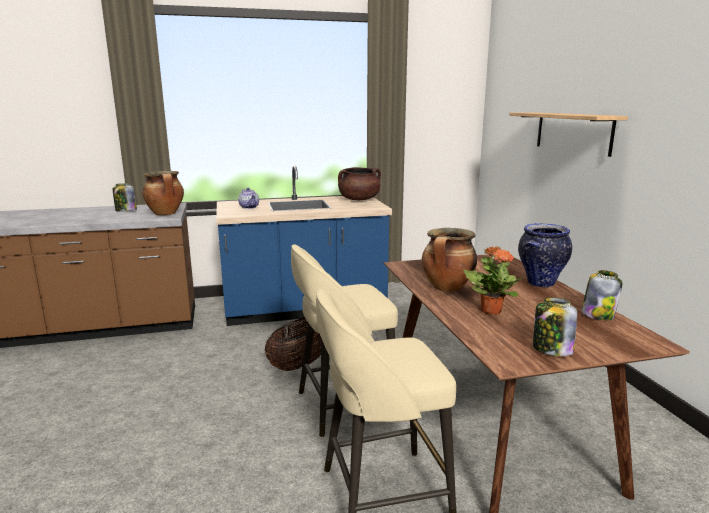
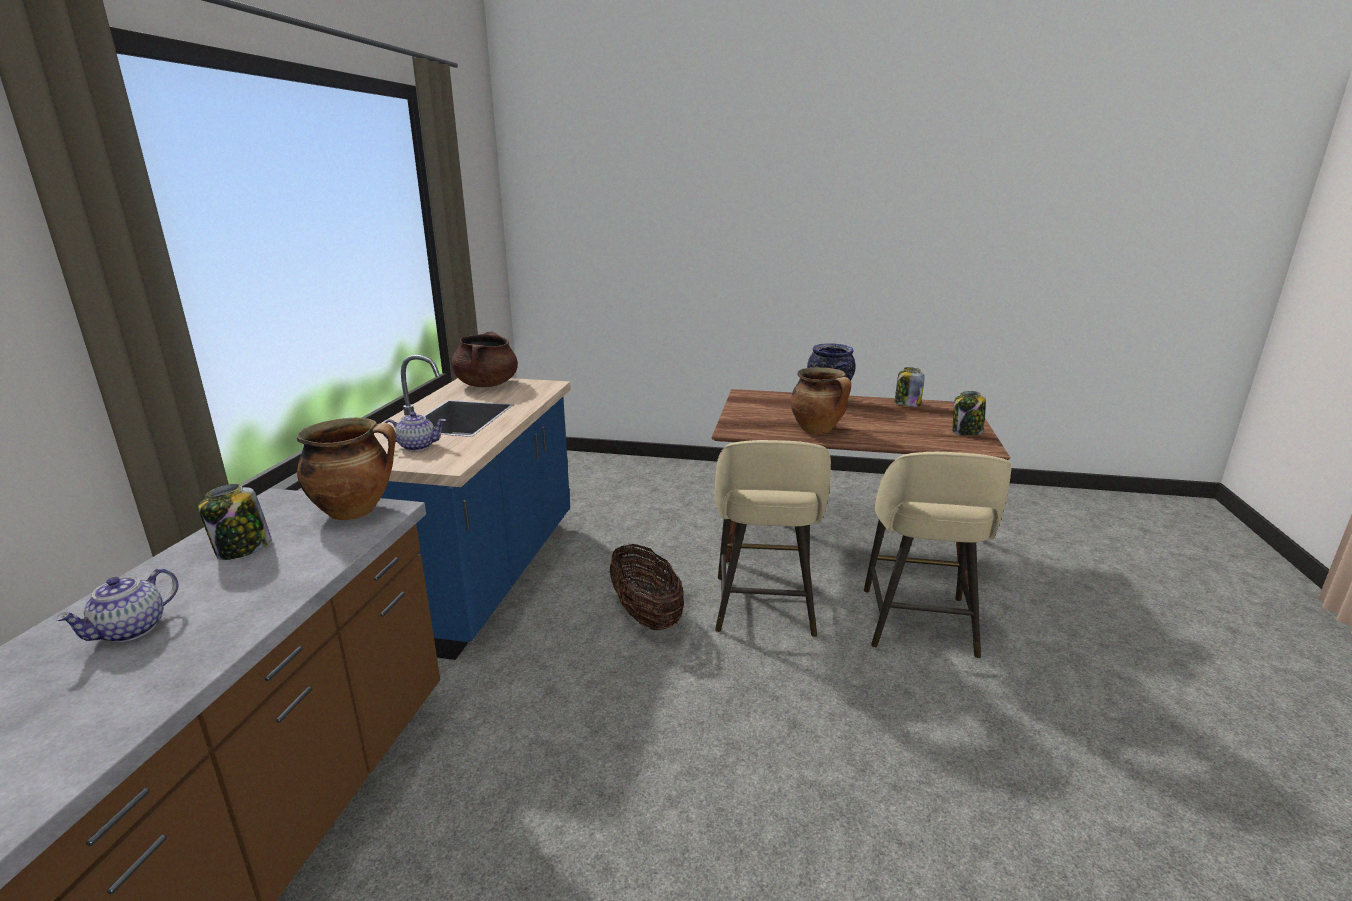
camera: 65 degrees left, 5 degrees up
potted plant [464,246,521,315] -> none
shelf [509,112,628,157] -> none
none -> teapot [55,568,178,642]

